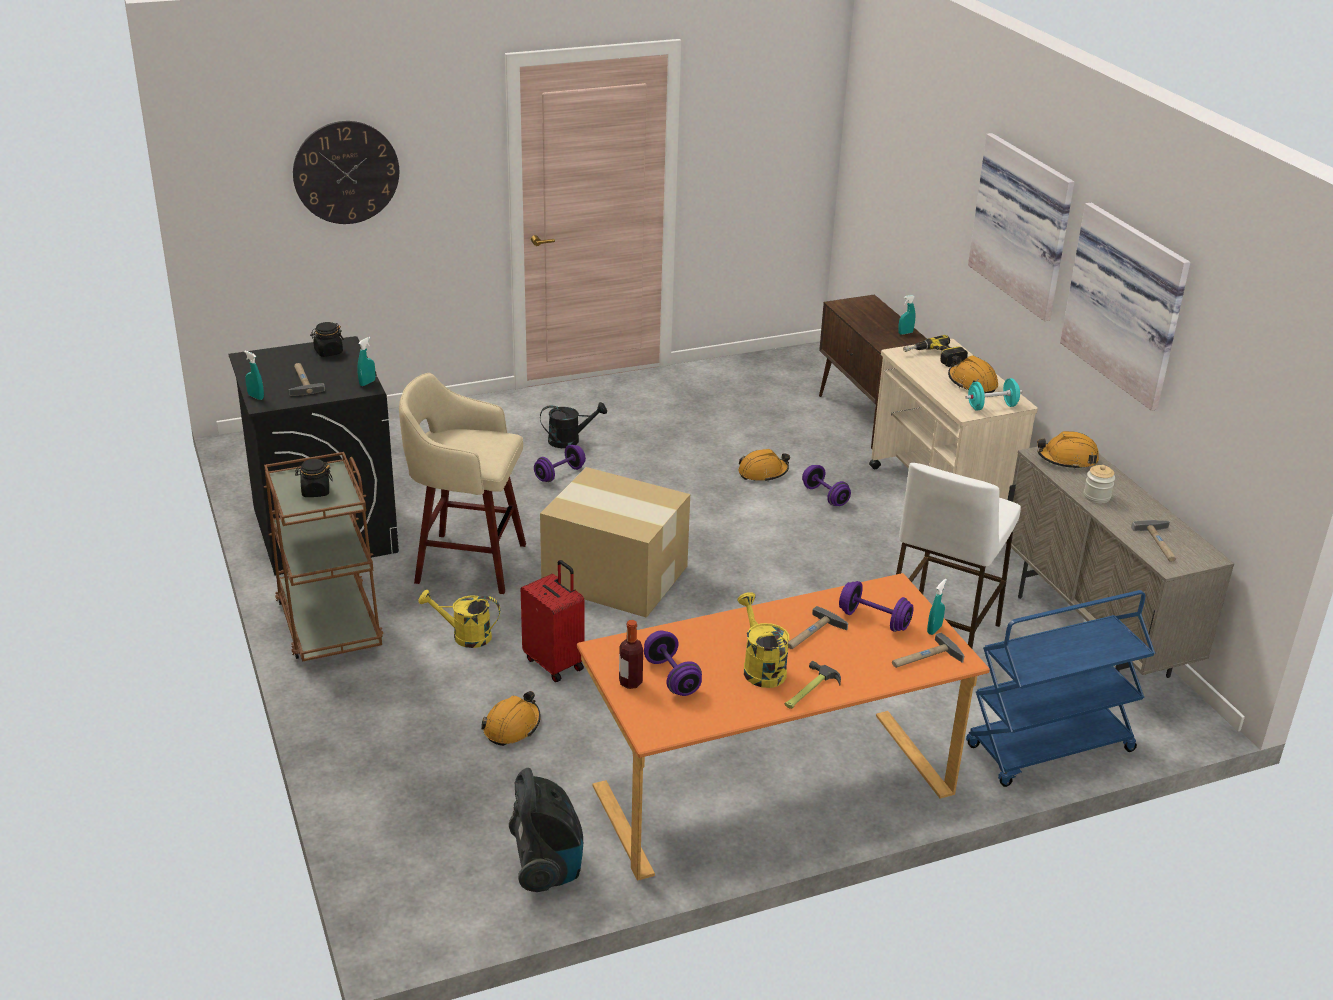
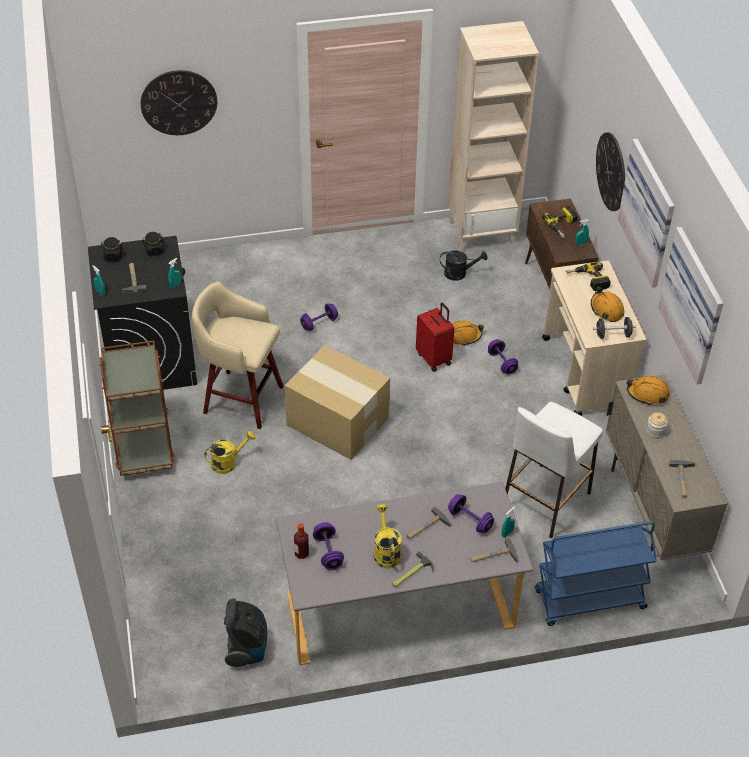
camera: 10 degrees right, 15 degrees up
black jar [295,459,333,497] -> black jar moved to [100,237,124,261]
yellow watering can [419,590,500,648] -> yellow watering can turned 135 degrees clockwise [204,431,255,474]
orange hard hat [481,691,541,746] -> none
red suitcase [521,560,585,682] -> red suitcase moved to [416,303,454,372]
black watering can [540,402,607,448] -> black watering can moved to [440,250,488,281]
orange desk [577,573,990,881] -> grey desk [276,482,533,665]
turquoise dumbbell [966,378,1022,410] -> black dumbbell [593,317,636,339]
none -> beige bookcase [448,21,539,251]
none -> power drill [542,206,578,238]
none -> wall clock [596,132,625,211]

